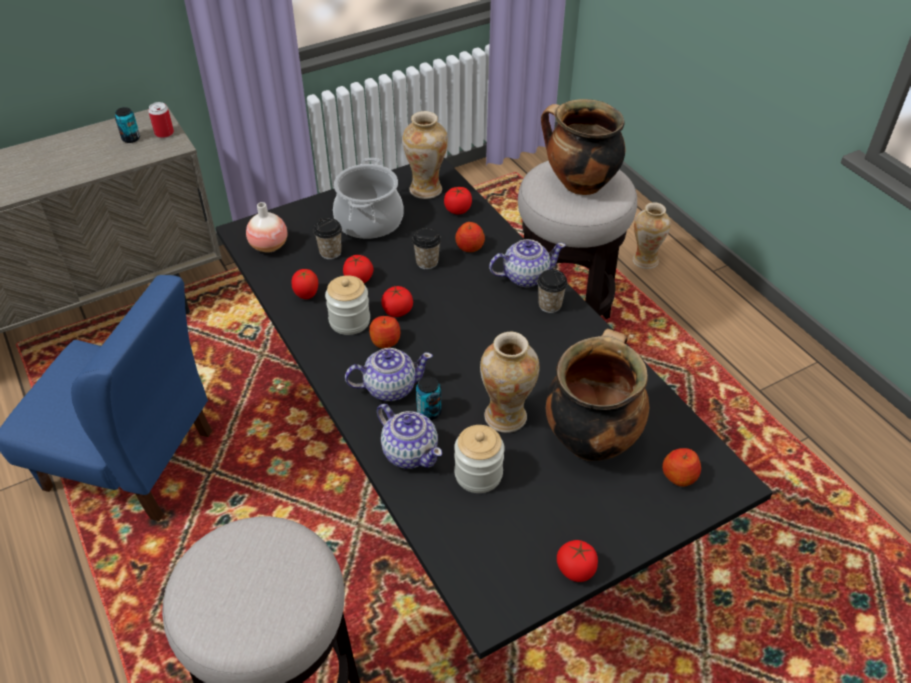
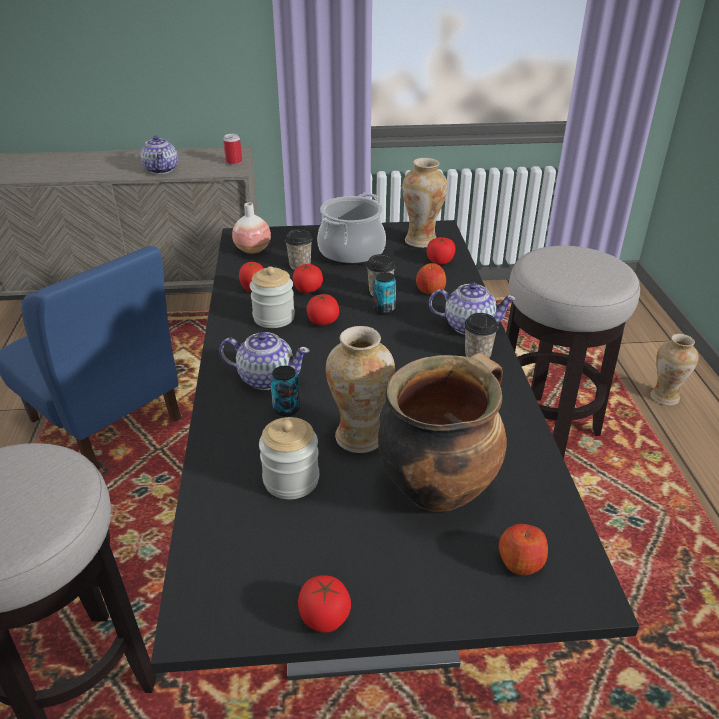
camera: 25 degrees right, 10 degrees down
can [115,107,140,143] -> can moved to [373,272,396,315]
apple [369,316,400,348] -> none
teapot [377,404,442,469] -> teapot moved to [141,136,178,174]
cooking pot [541,99,626,195] -> none

